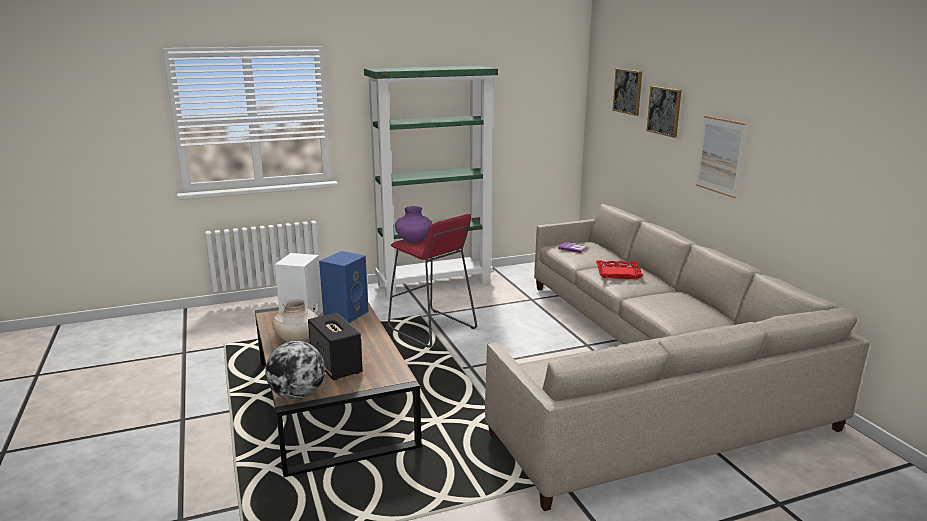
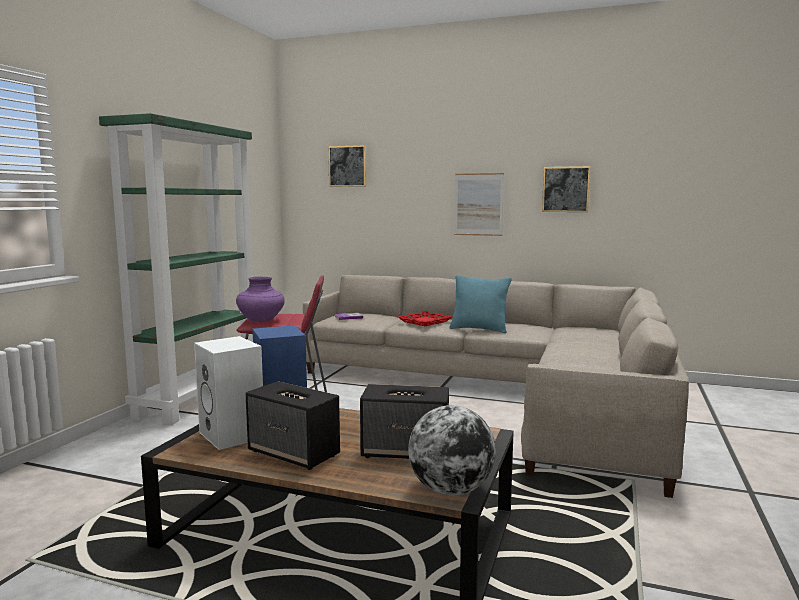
camera: 50 degrees left, 10 degrees down
beige vase [272,299,318,342] -> speaker [245,381,340,470]
picture [647,86,681,138] -> picture moved to [542,166,590,212]
none -> turquoise pillow [449,275,512,333]

